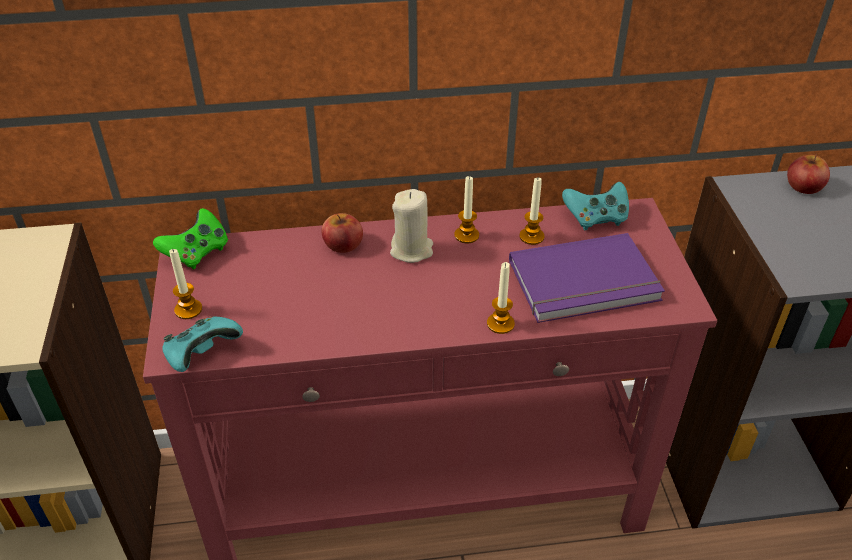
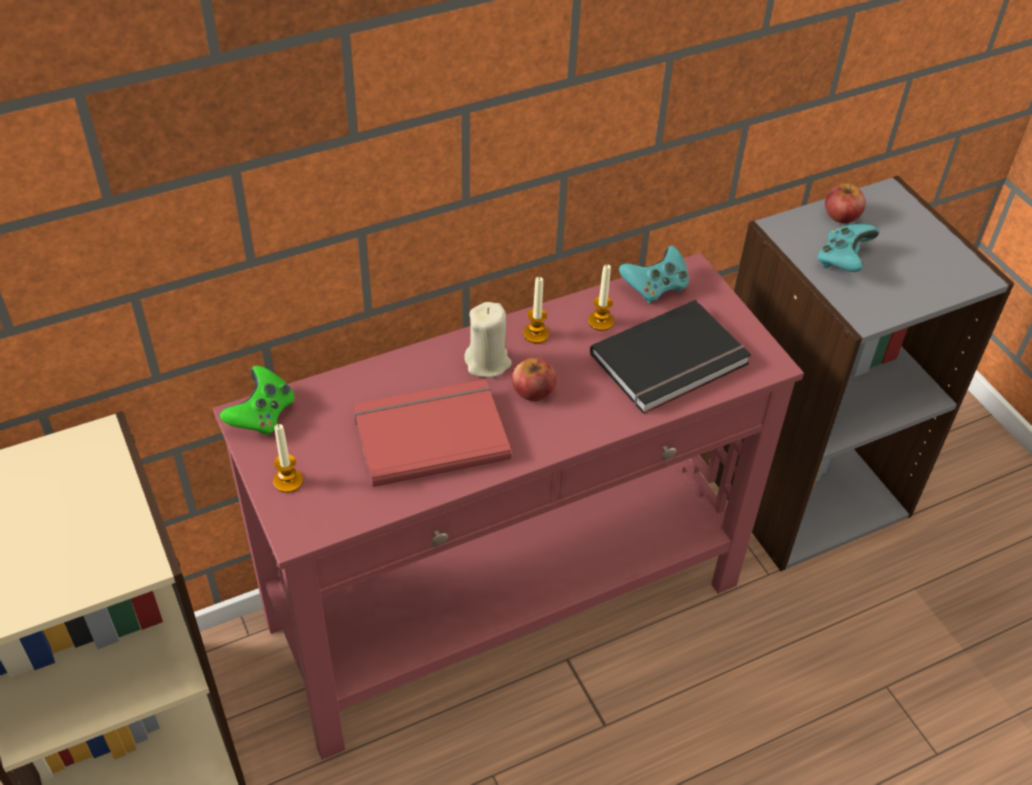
camera: 20 degrees left, 5 degrees up
turquoise game controller [162,316,243,372] -> turquoise game controller moved to [817,224,879,272]
apple [322,213,363,253] -> apple moved to [512,358,557,401]
candle [487,262,515,334] -> none
purple book [509,233,665,323] -> black book [590,300,751,414]
none -> red book [353,379,512,487]

